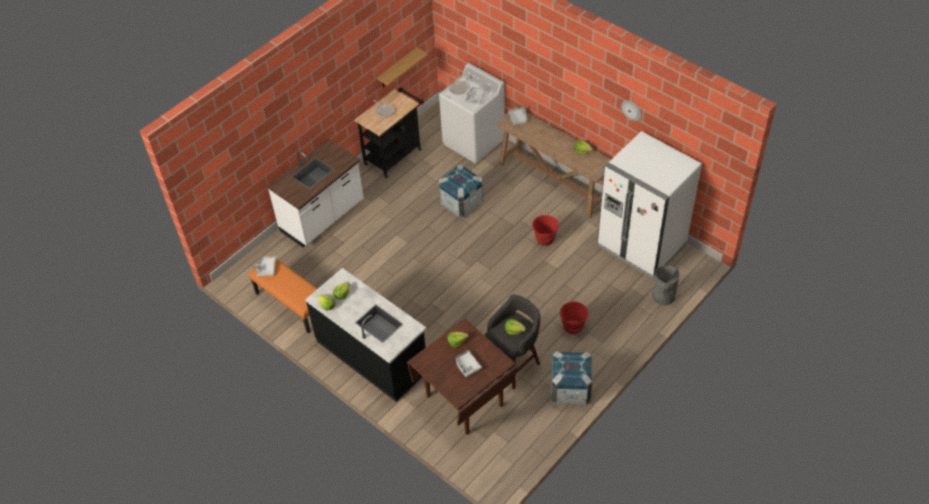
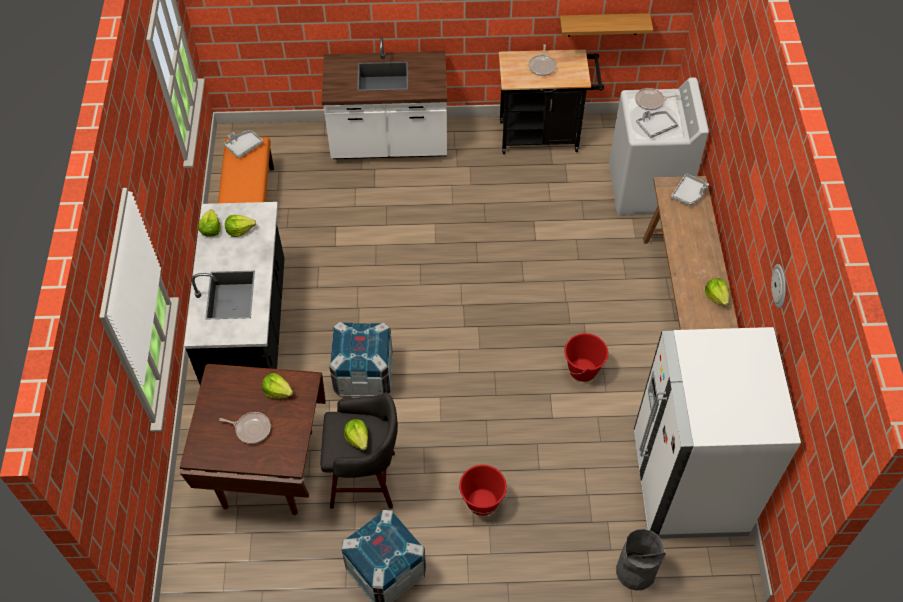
camera: 45 degrees right, 5 degrees up
crate [439,165,483,218] -> crate moved to [329,322,393,397]
grey tray [456,350,482,377] -> frying pan [219,412,271,444]

